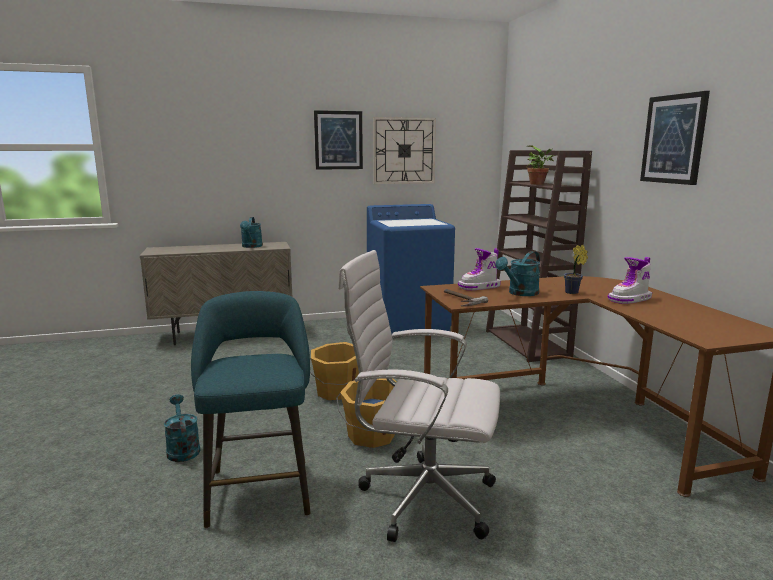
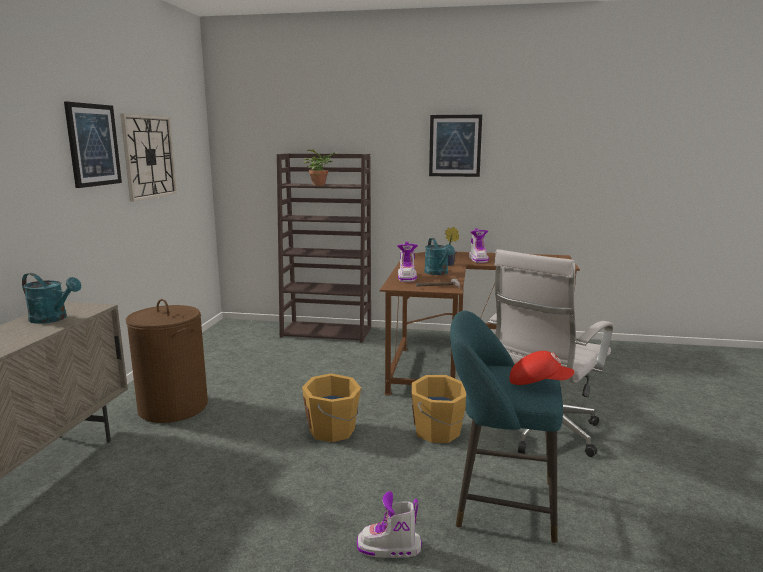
camera: 65 degrees left, 0 degrees up
turquoise watering can [164,394,200,462] -> boot [357,491,422,558]
blue washing machine [367,204,455,334] -> none
none -> brown laundry basket [126,299,208,423]
none -> red cap [509,351,574,385]

